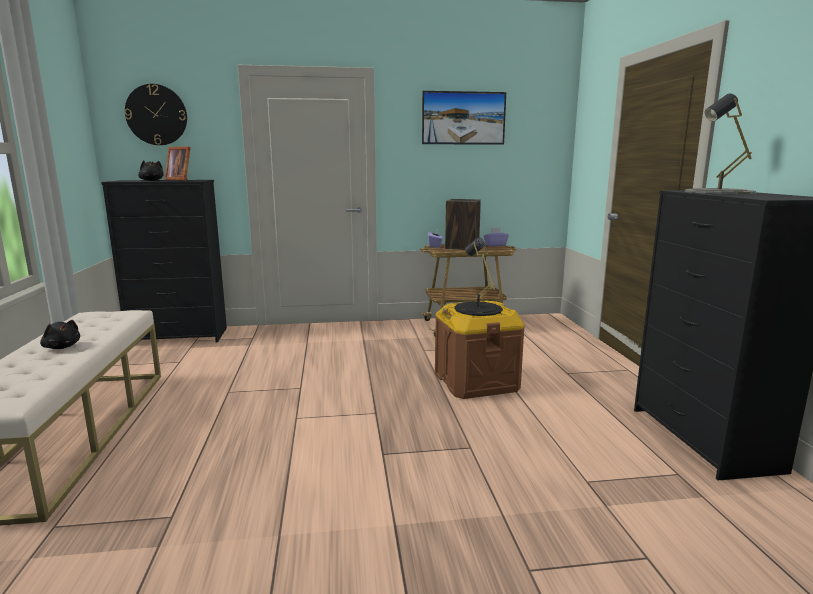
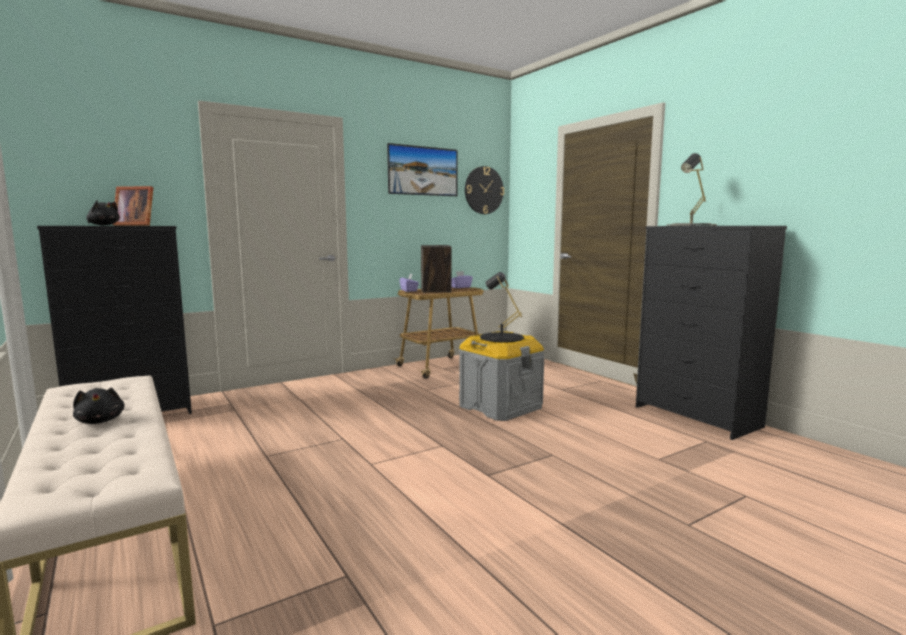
camera: 25 degrees left, 5 degrees down
black plush toy [40,320,80,349] -> black plush toy turned 45 degrees clockwise [73,387,125,424]
wall clock [124,84,187,145] -> wall clock moved to [465,166,504,214]
brown storage box [435,301,525,399] -> grey storage box [459,331,544,421]

